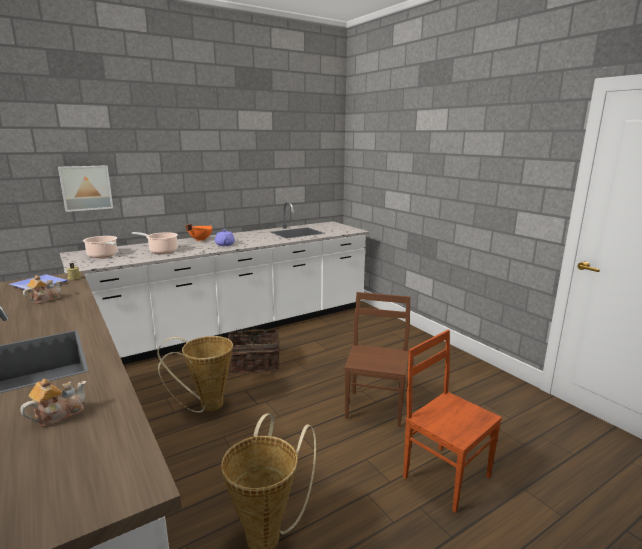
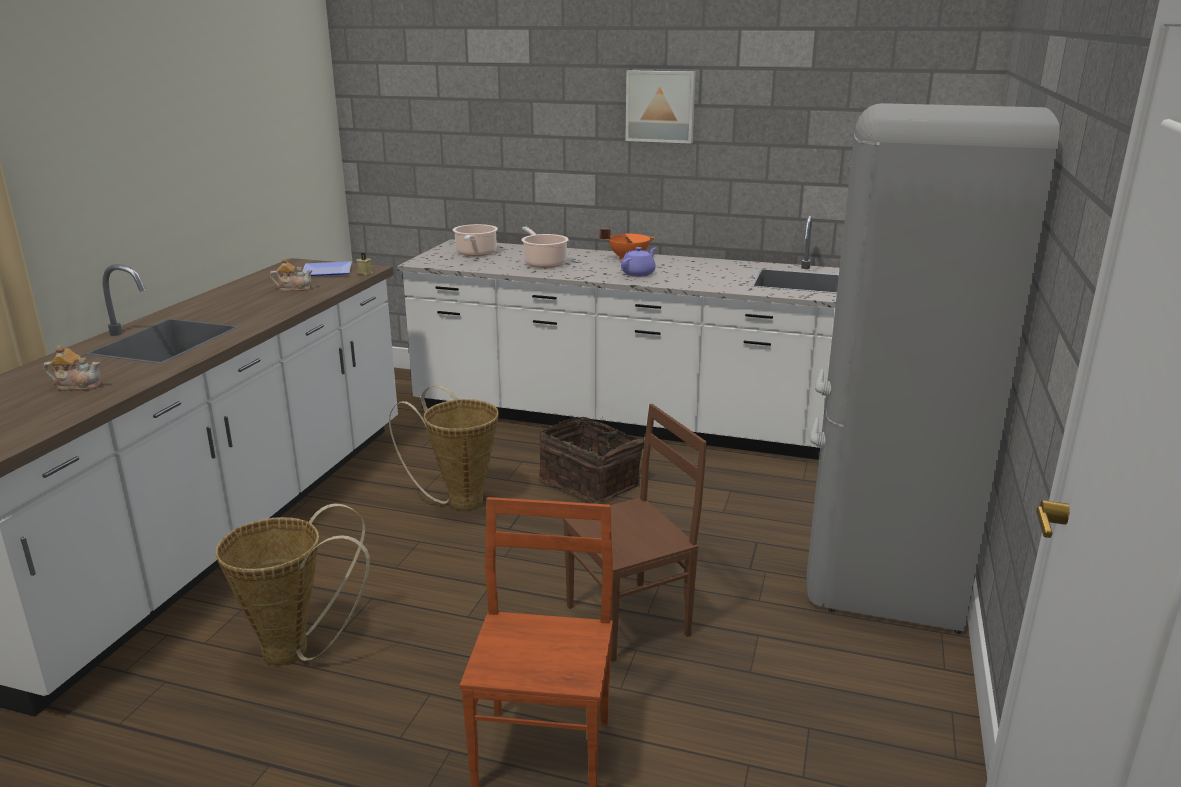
camera: 50 degrees right, 5 degrees up
picture [58,165,113,212] -> picture moved to [625,70,696,144]
none -> grey fridge [807,103,1060,634]

